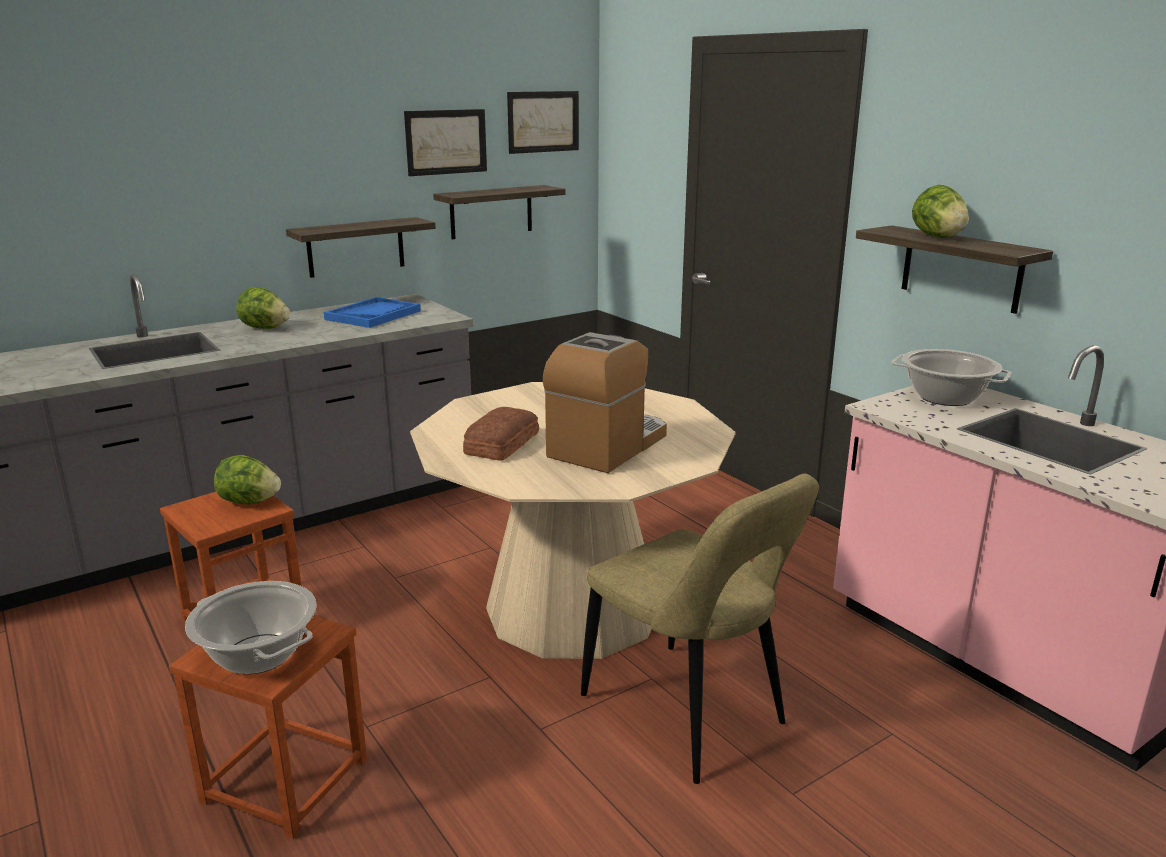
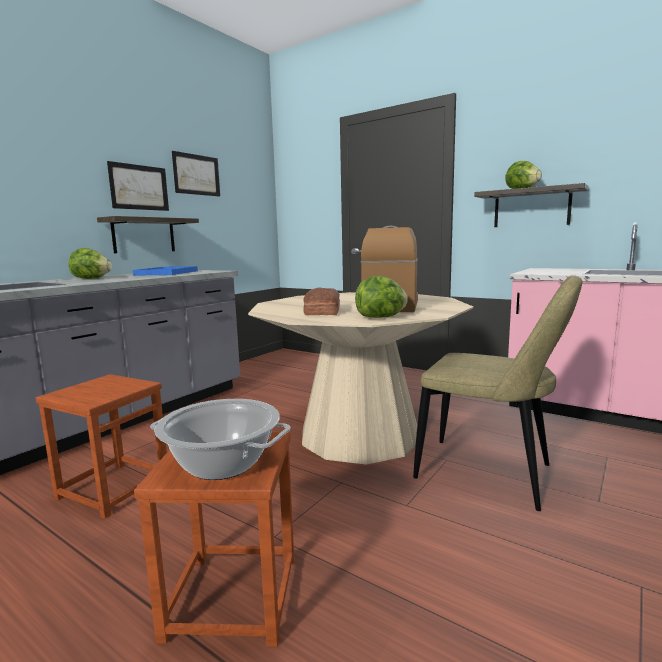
camera: 20 degrees left, 10 degrees down
lettuce [214,455,281,504] -> lettuce moved to [355,276,408,318]
shelf [433,185,566,239] -> none
picture [507,91,579,154] -> picture moved to [107,161,169,211]
cooking pot [891,349,1011,406] -> none

